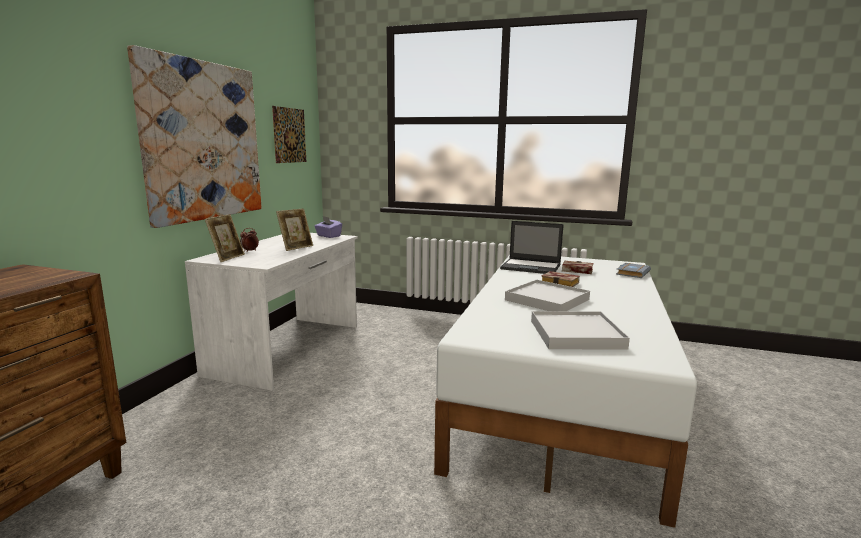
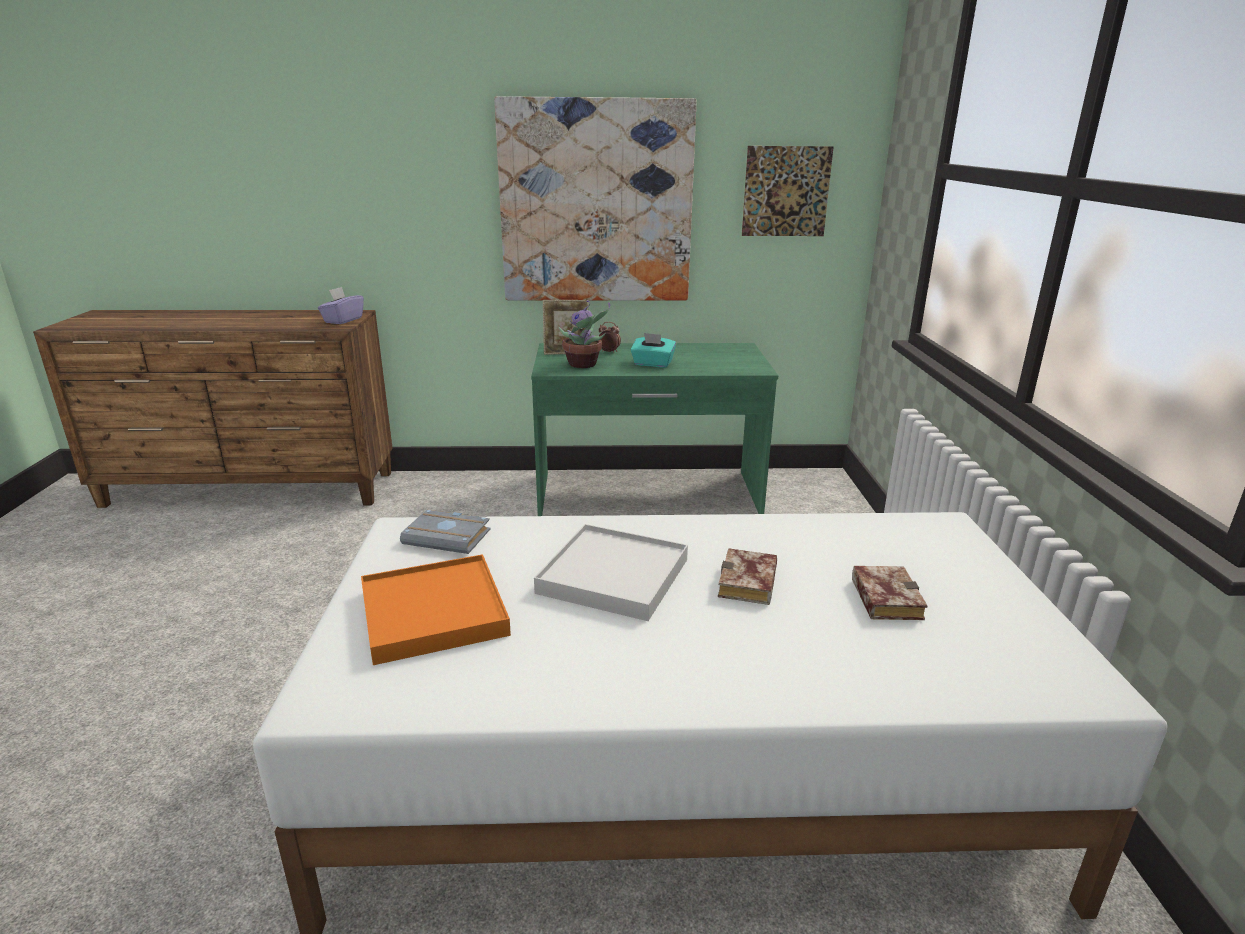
camera: 70 degrees right, 10 degrees up
white desk [185,233,357,391] -> green desk [531,343,778,516]
picture frame [276,209,313,251] -> turquoise tissue box [631,333,676,368]
purple tissue box [315,216,342,238] -> purple tissue box moved to [318,287,364,324]
laptop [500,221,564,274] -> none
white tray [531,311,630,350] -> orange tray [361,554,511,665]
grey book [616,263,651,278] -> grey book moved to [400,510,490,554]
none -> potted plant [559,300,610,368]

